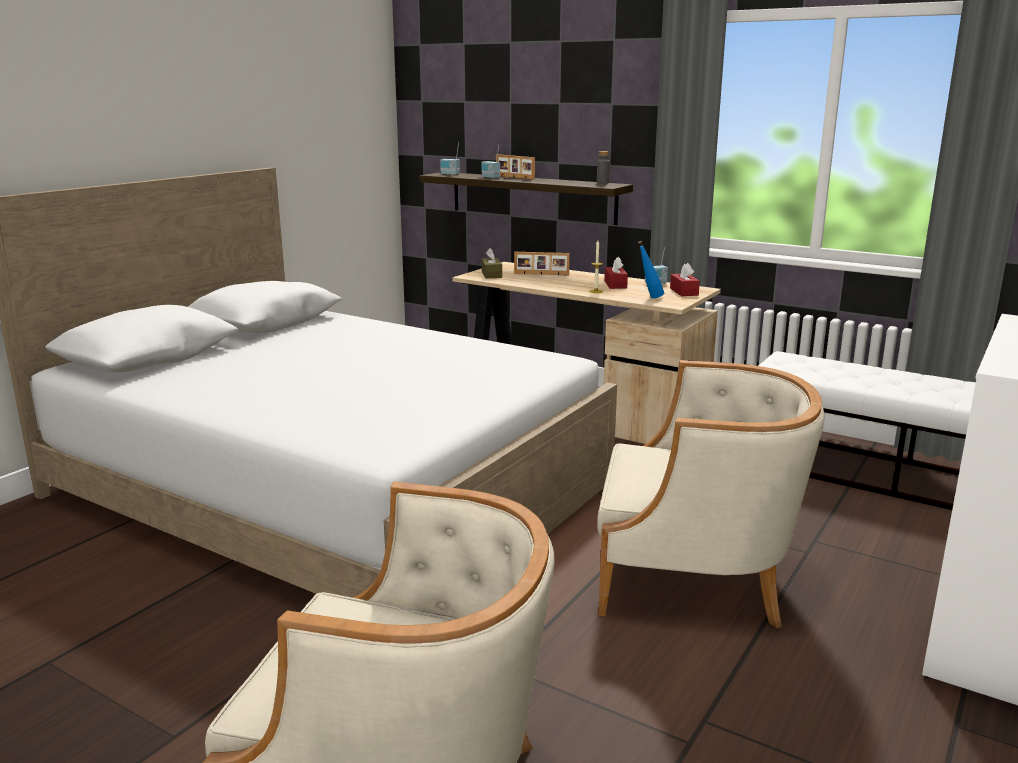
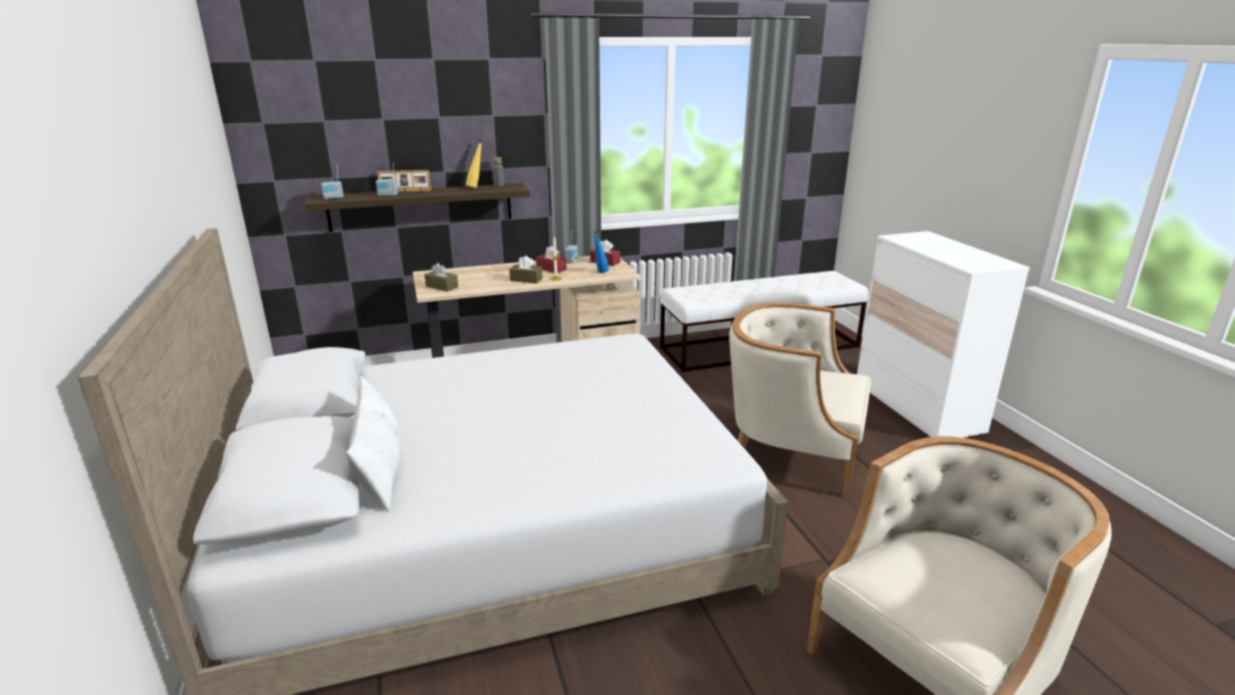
camera: 50 degrees left, 5 degrees up
picture frame [514,252,570,275] -> none
beige armchair [597,360,824,629] -> beige armchair turned 120 degrees counterclockwise [729,302,871,498]
none -> white pillow [346,377,400,512]
none -> yellow bottle [466,139,483,188]
none -> brown tissue box [509,256,542,284]

